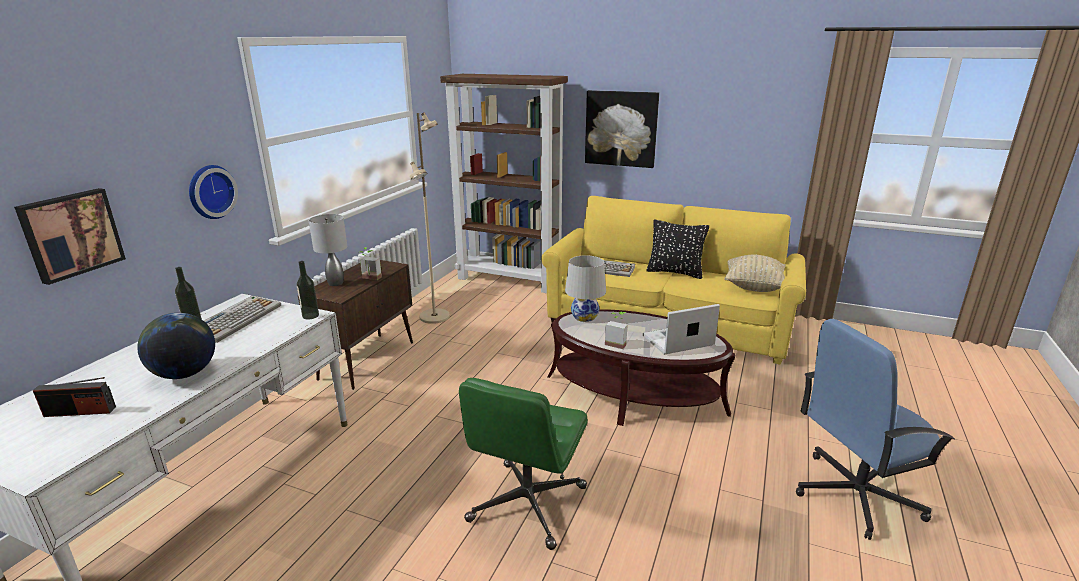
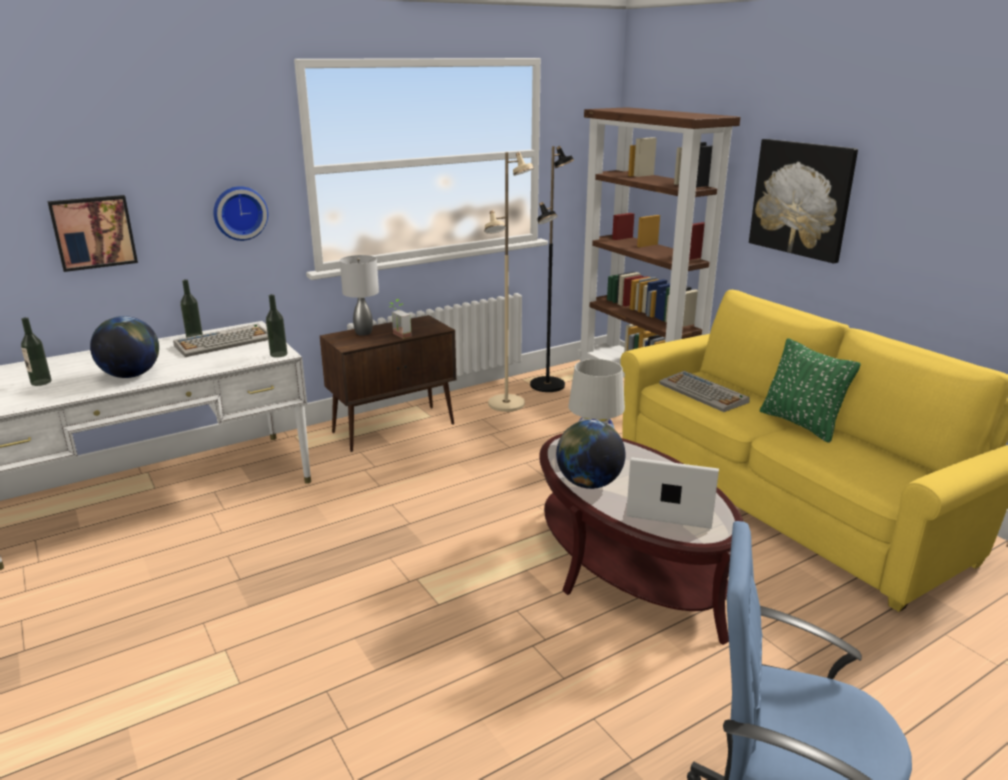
camera: 35 degrees right, 0 degrees up
radio [33,377,116,417] -> bottle [21,317,52,386]
green office chair [459,378,588,550] -> none
potted plant [605,312,628,349] -> globe [556,420,625,489]
black pillow [647,220,709,279] -> green pillow [760,338,861,443]
beige pillow [724,255,786,292] -> none
none -> black floor lamp [530,146,574,392]

